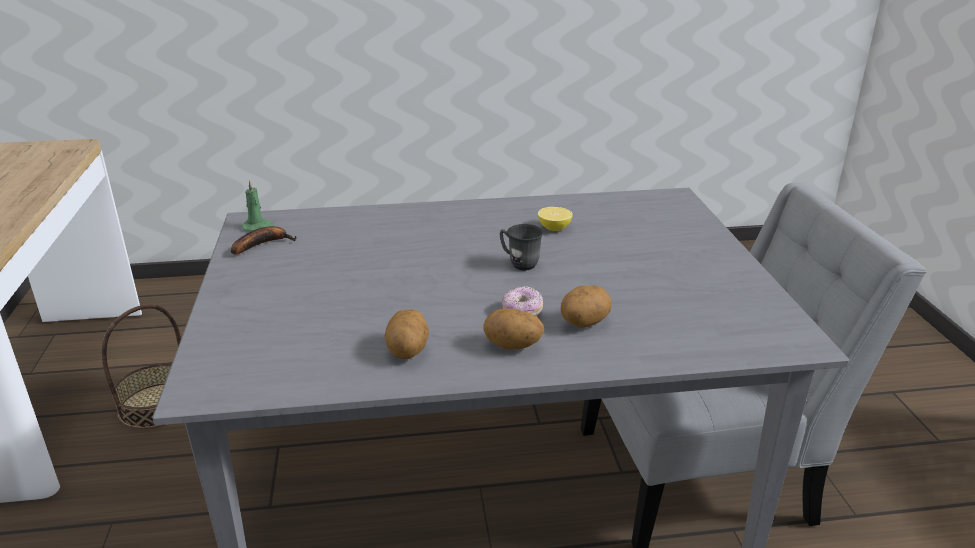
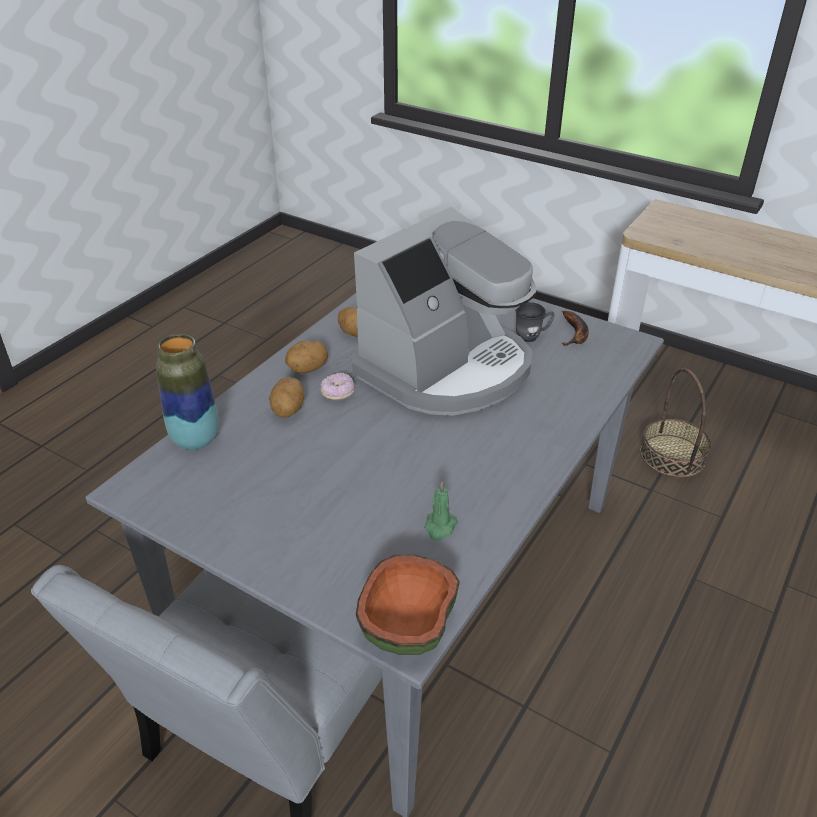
camera: 130 degrees right, 10 degrees up
green candle [241,179,274,231] -> green candle moved to [425,482,457,541]
grey mug [500,224,543,270] -> grey mug moved to [515,302,555,342]
lemon [538,207,573,231] -> none
none -> vase [156,334,219,450]
none -> coffee machine [352,207,536,416]
none -> bowl [356,554,460,655]

